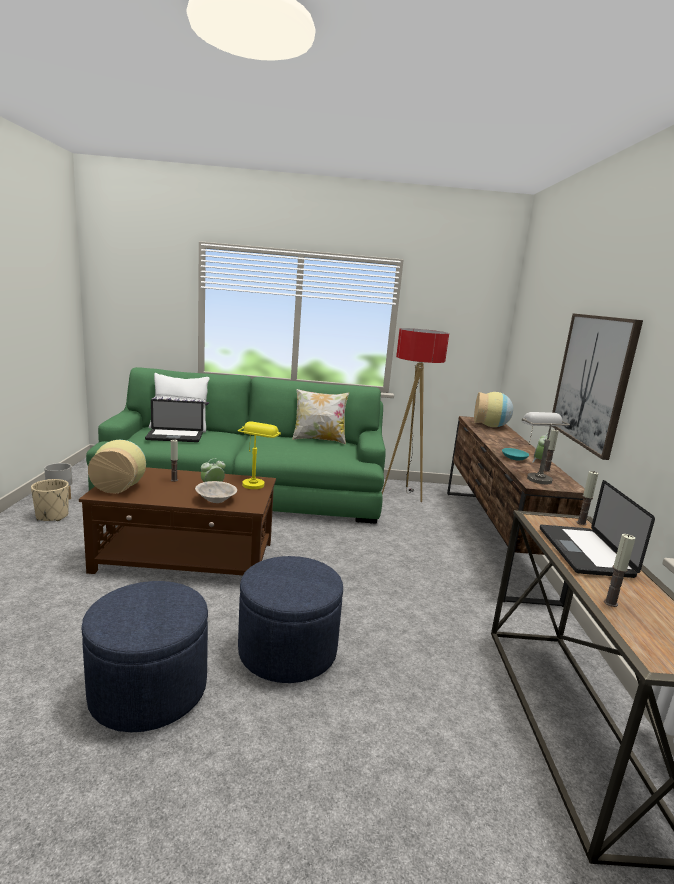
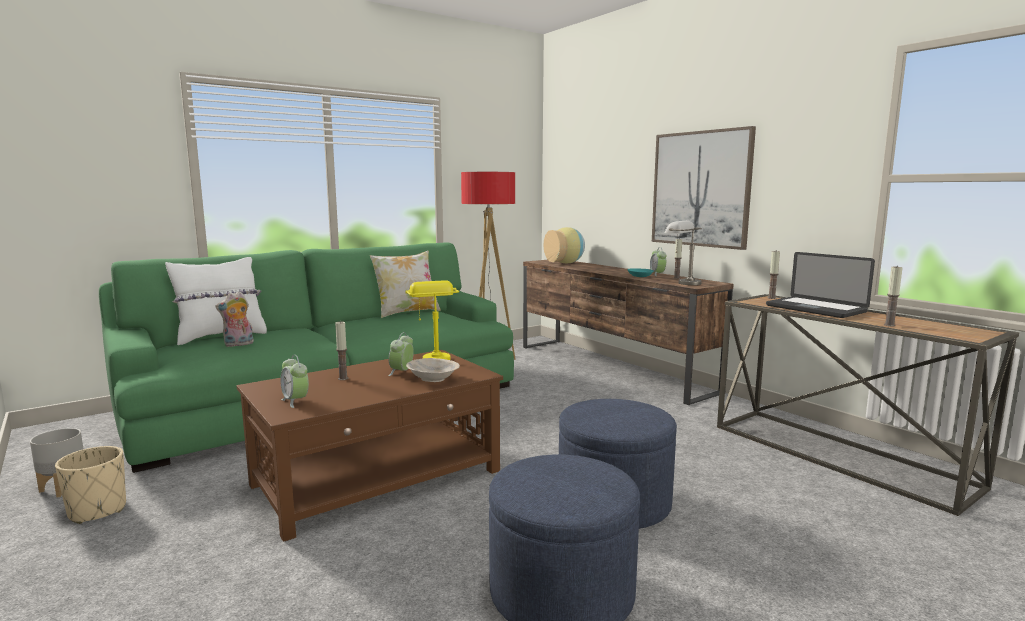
camera: 35 degrees left, 5 degrees down
vase [88,440,146,493] -> alarm clock [281,355,309,408]
laptop [145,399,203,442] -> plush toy [215,291,254,347]

